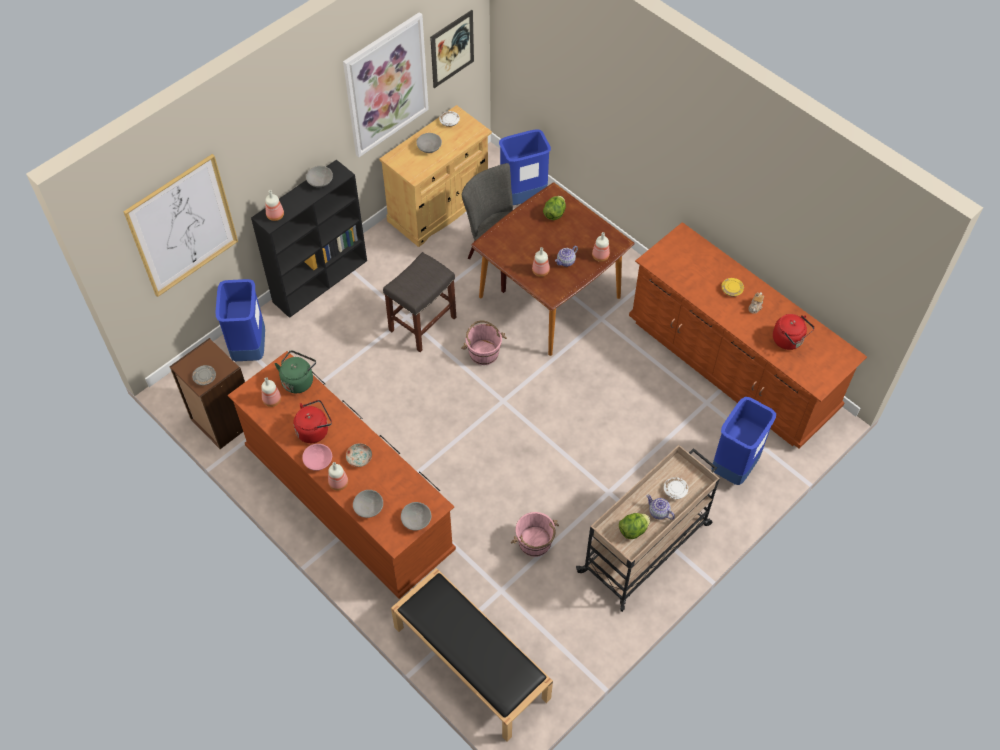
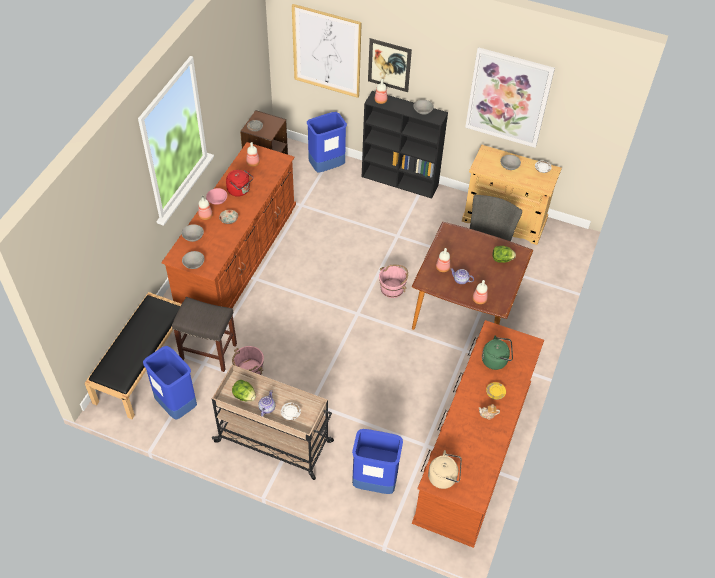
camera: 65 degrees right, 5 degrees down
green kettle [275,350,316,393] -> green kettle moved to [482,336,513,370]
grey stool [383,252,456,352] -> grey stool moved to [172,297,237,372]
picture [430,10,474,88] -> picture moved to [368,38,412,92]
blue trash can [499,129,551,205] -> blue trash can moved to [143,346,197,420]
red kettle [773,314,814,350] -> none
none -> beige kettle [428,450,462,489]

